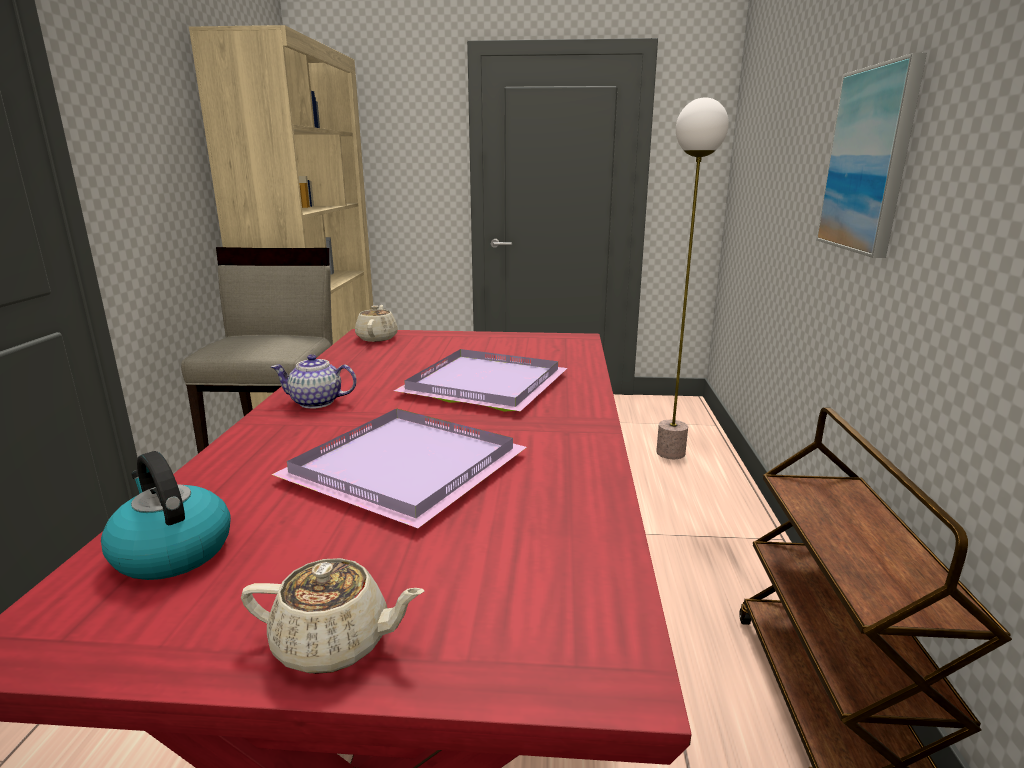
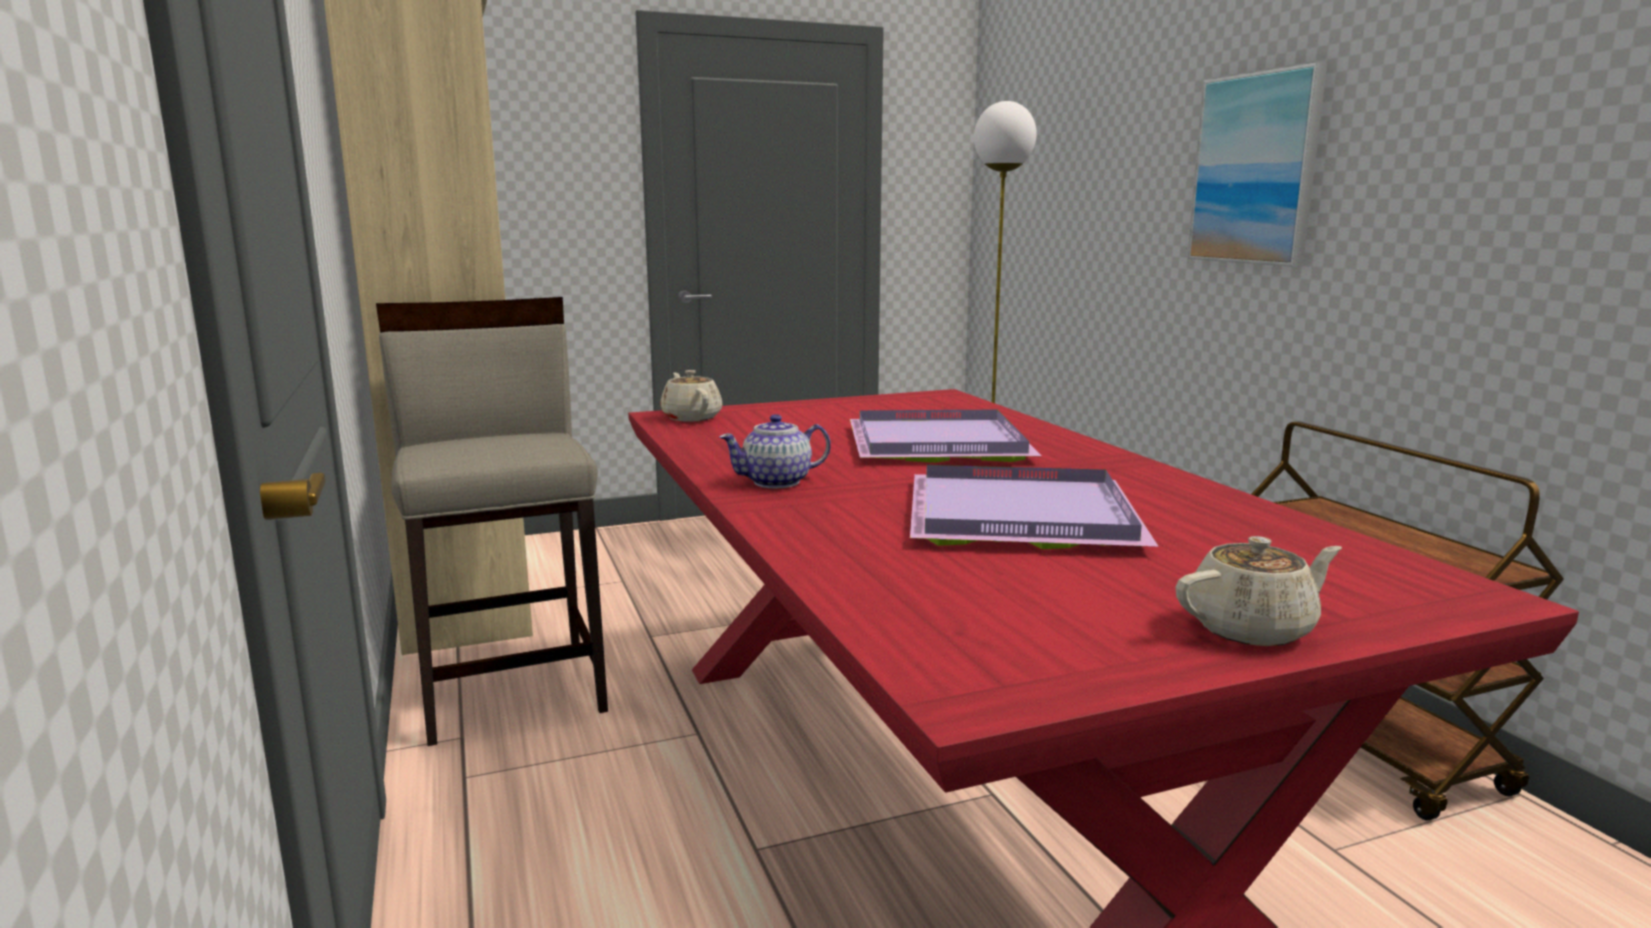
camera: 25 degrees left, 5 degrees down
kettle [101,451,231,580] -> none

